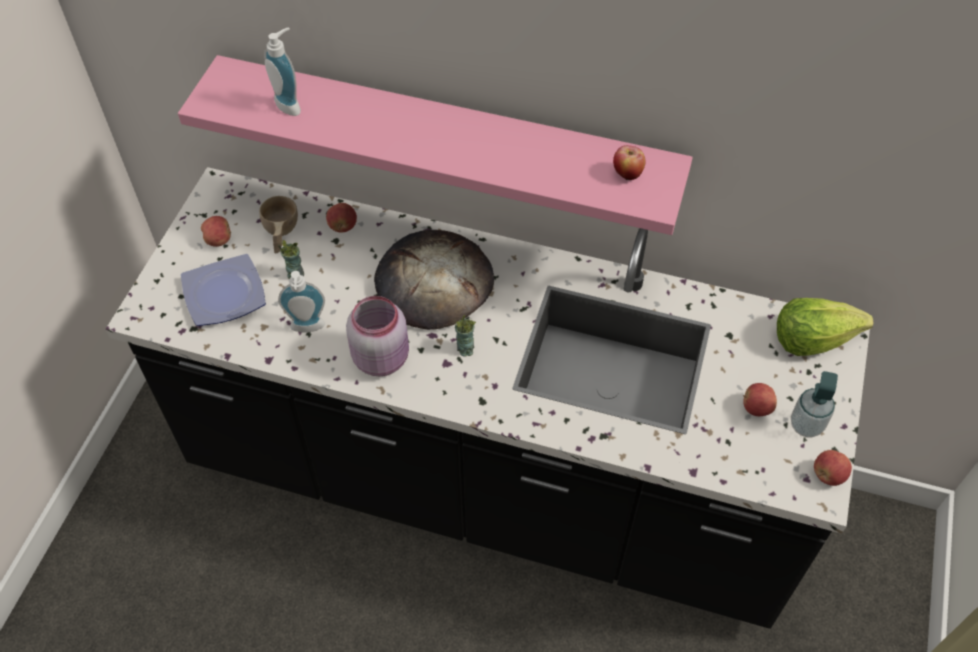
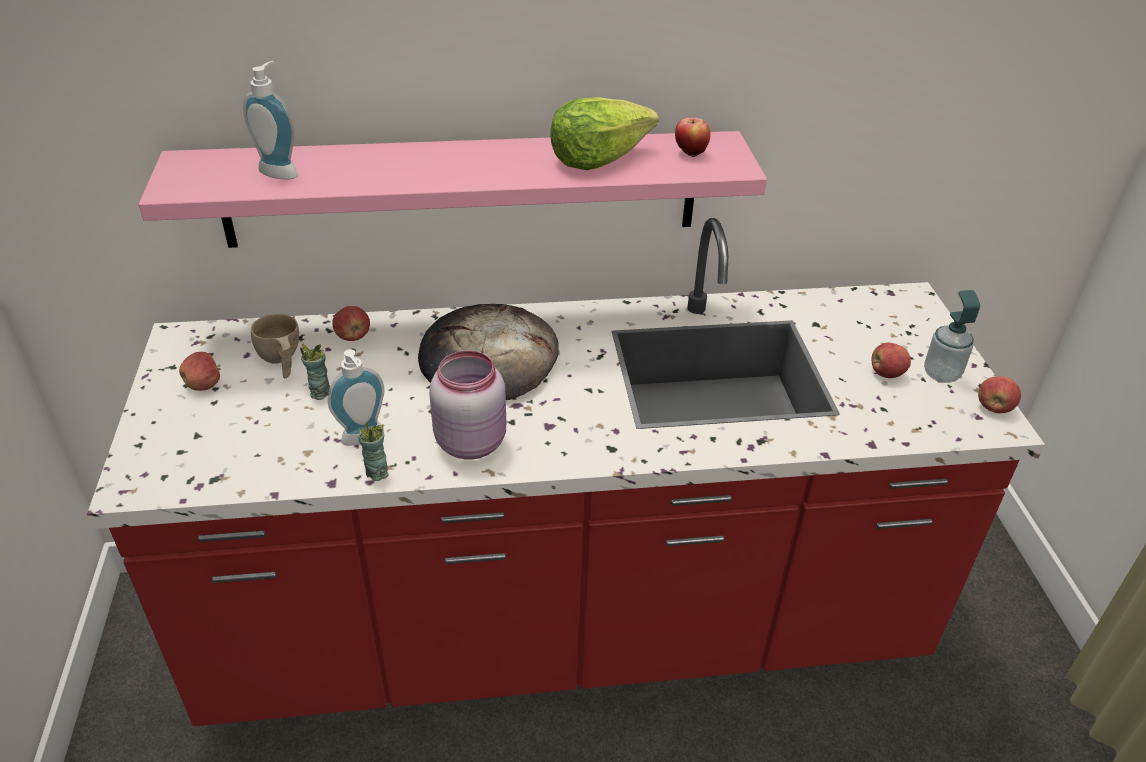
camera: 25 degrees left, 15 degrees down
black counter [106,167,870,629] -> red counter [87,218,1045,726]
plate [181,254,266,326] -> none
cup [455,315,476,357] -> cup moved to [358,422,388,481]
lettuce [777,298,873,356] -> lettuce moved to [550,97,658,170]

